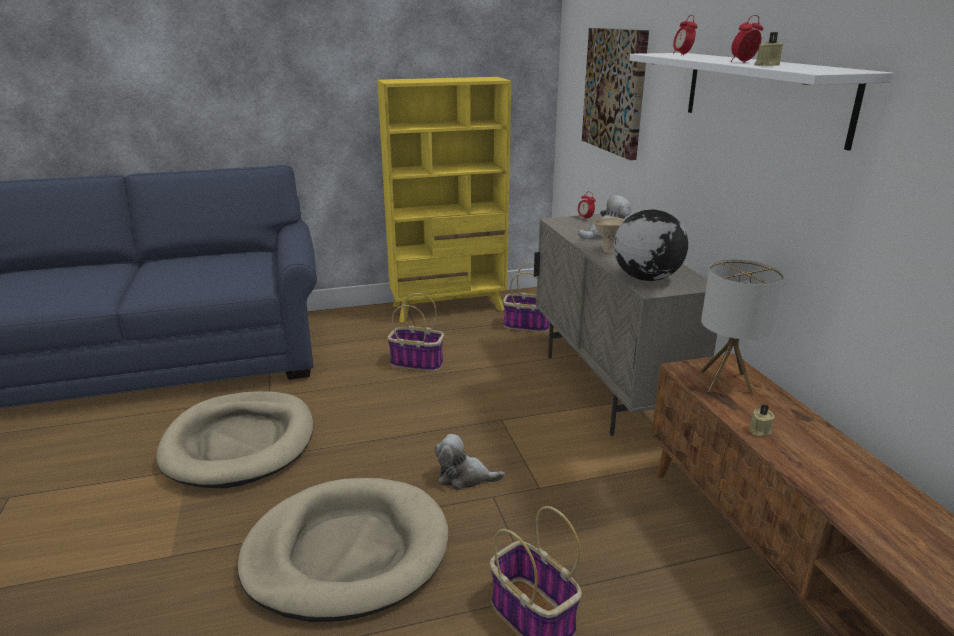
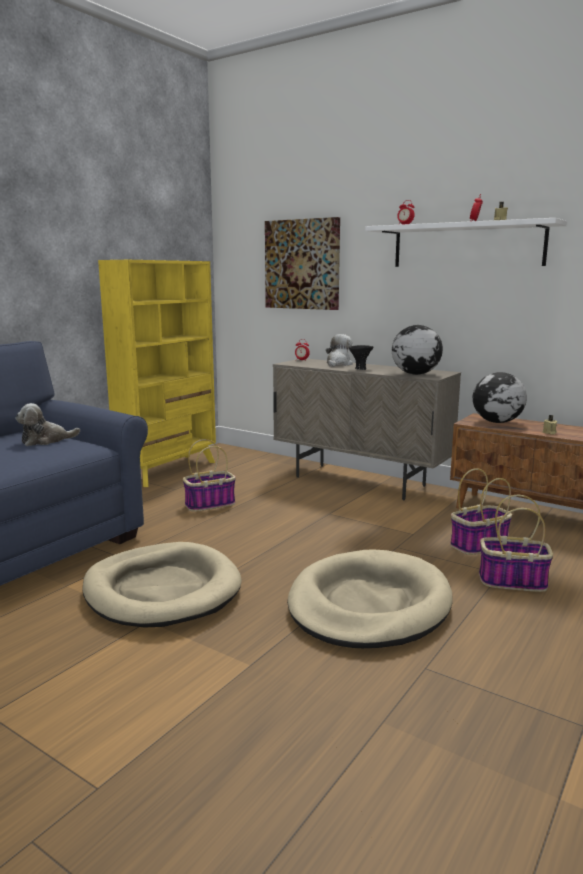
camera: 40 degrees left, 10 degrees down
plush toy [435,434,505,490] -> plush toy moved to [15,403,80,446]
basket [503,263,550,332] -> basket moved to [450,468,512,555]
beige bowl [594,217,625,253] -> black bowl [349,345,373,370]
table lamp [700,260,784,395] -> globe [473,372,527,423]

